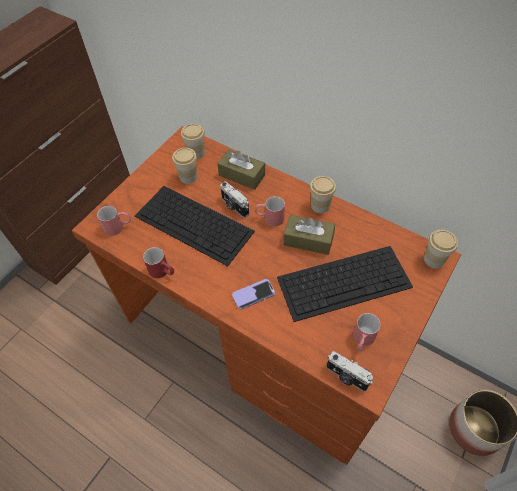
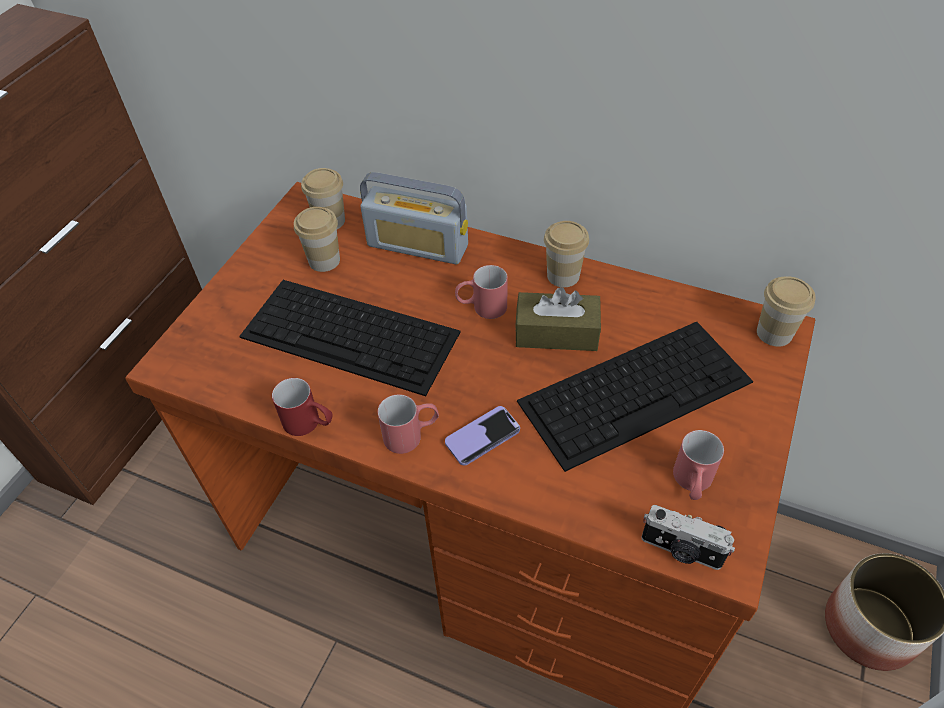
camera: 10 degrees left, 5 degrees down
red mug [97,206,131,236] -> red mug moved to [378,394,439,454]
brown tissue box [217,149,265,190] -> radio [360,172,468,265]
camera [220,181,249,218] -> none

